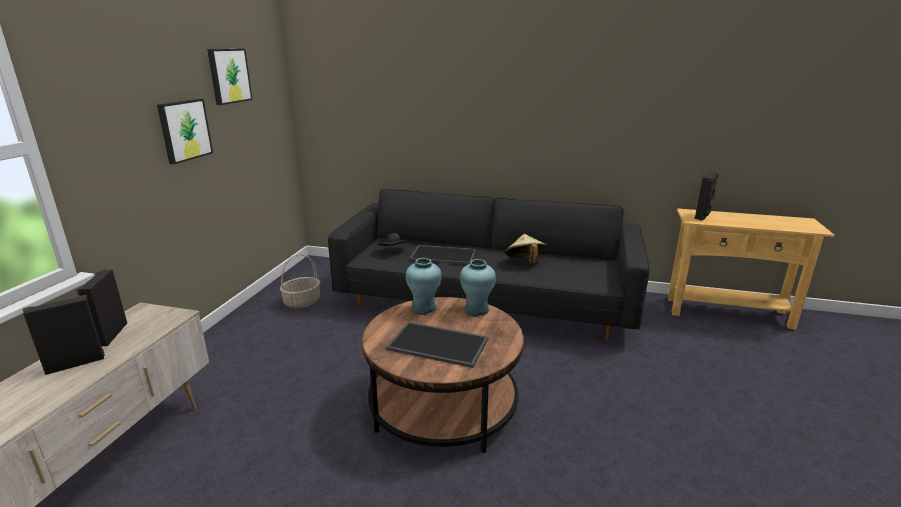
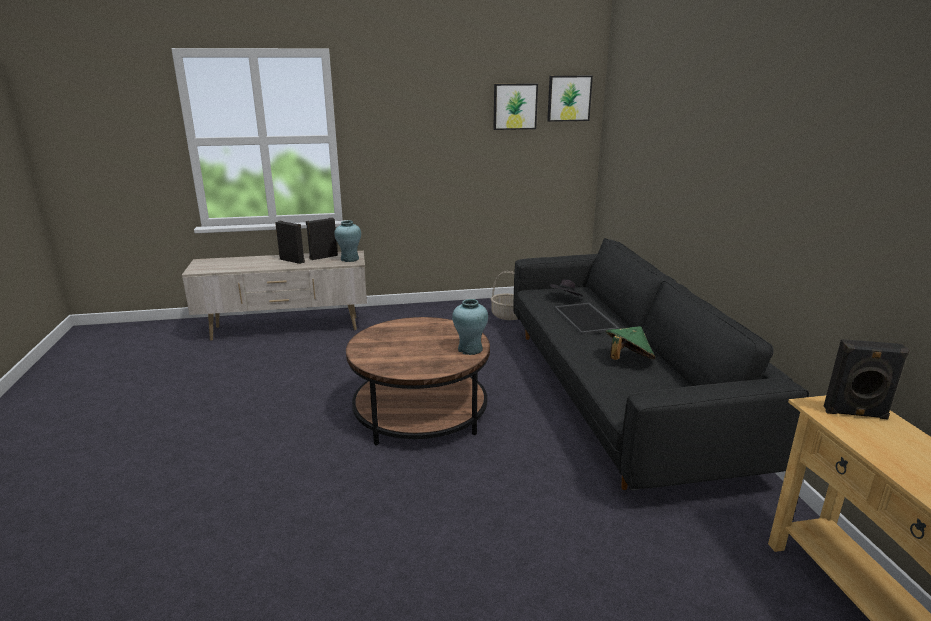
camera: 65 degrees right, 0 degrees up
picture [157,99,213,164] -> picture moved to [547,76,593,122]
tray [386,322,488,368] -> none
turquoise vase [405,258,442,315] -> turquoise vase moved to [334,220,361,262]
beige hat [505,234,548,264] -> green hat [606,326,656,360]

